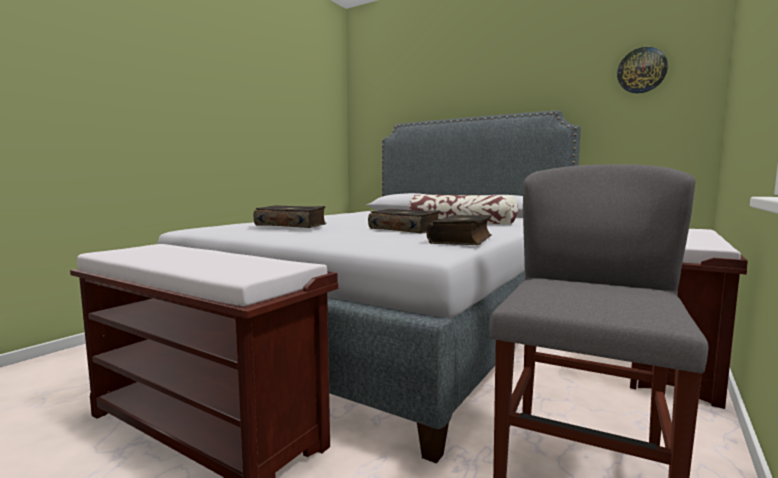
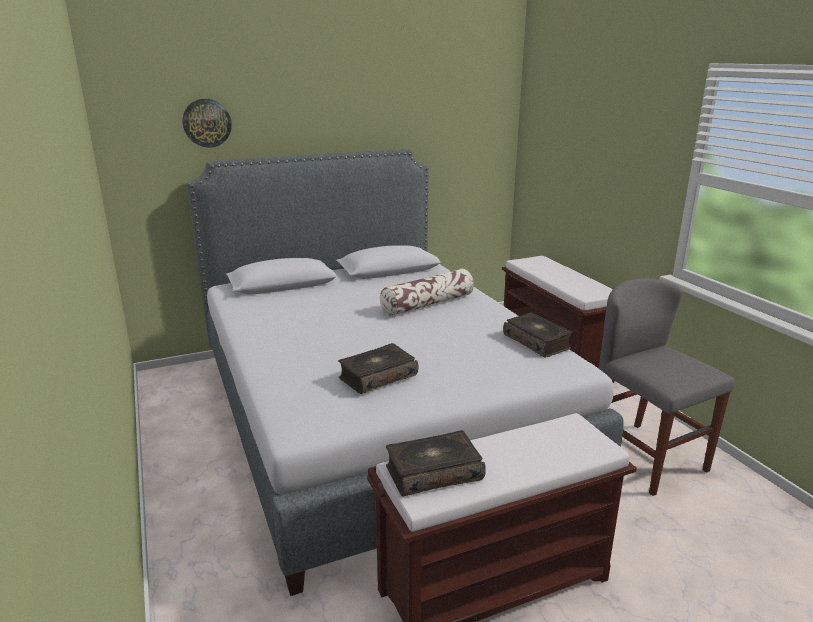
camera: 55 degrees left, 15 degrees up
book [368,209,440,234] -> book moved to [386,430,486,497]
wall clock [617,47,668,93] -> wall clock moved to [183,99,232,148]

